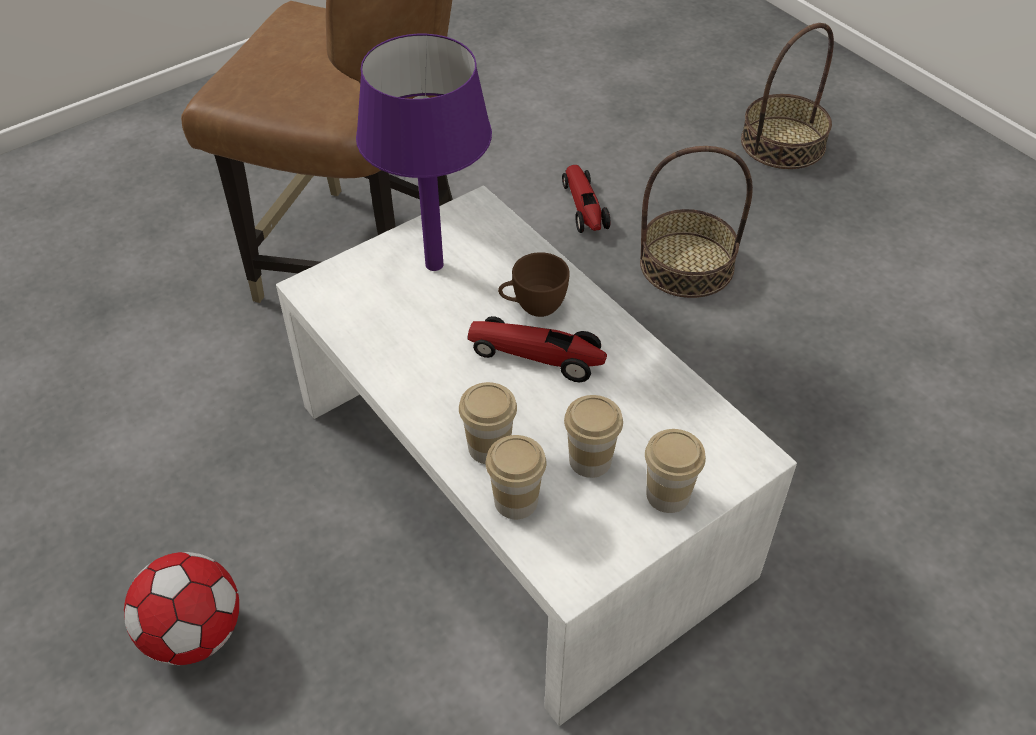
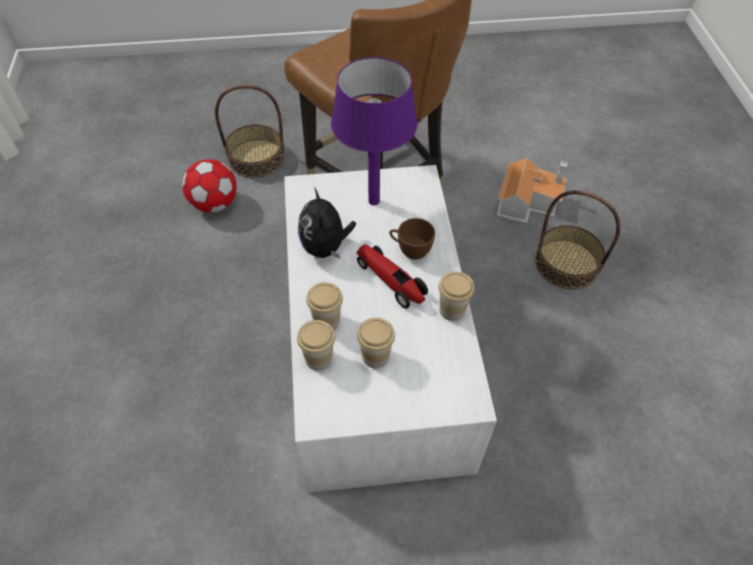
camera: 30 degrees right, 5 degrees up
football [124,552,239,665] -> football moved to [182,159,237,213]
toy car [562,165,610,233] -> toy house [497,158,567,223]
cup [645,429,706,513] -> cup moved to [438,272,475,321]
basket [741,23,834,169] -> basket moved to [215,85,284,178]
none -> plush toy [298,187,356,259]

